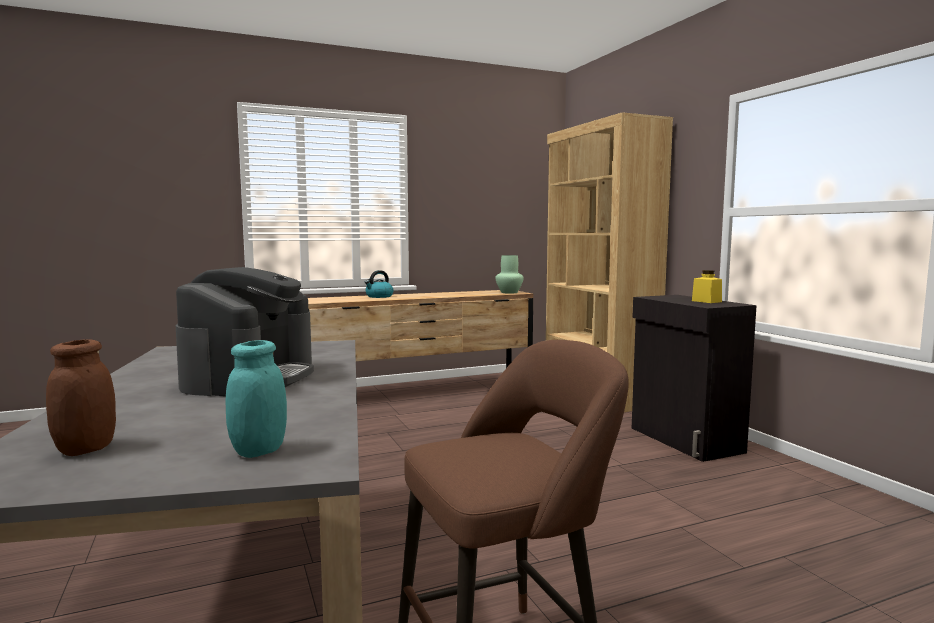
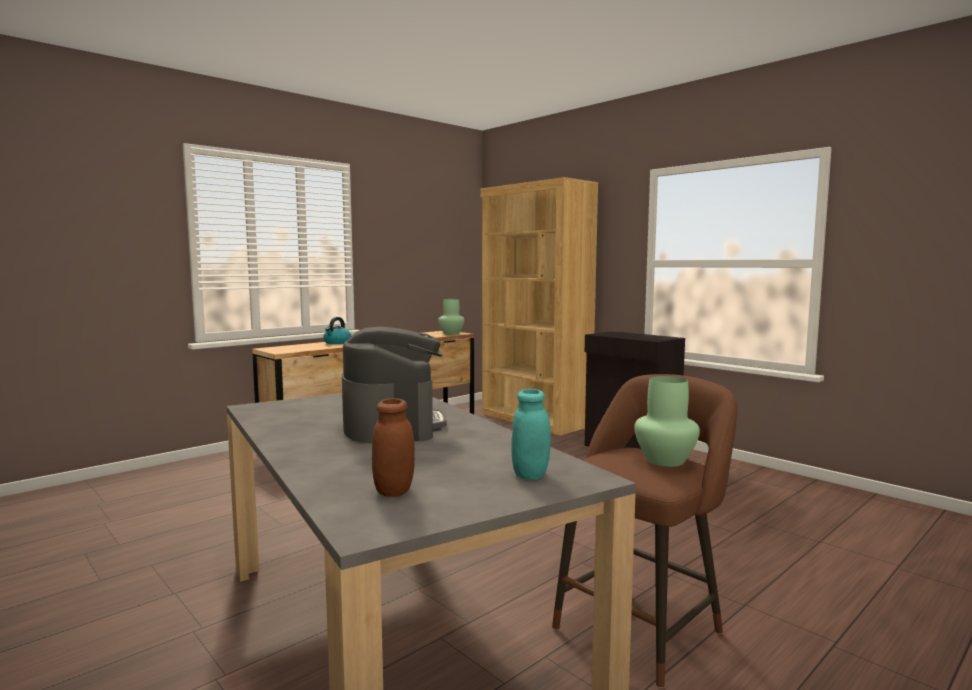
camera: 20 degrees left, 0 degrees up
yellow jar [692,270,722,303] -> none
none -> green vase [634,376,700,467]

